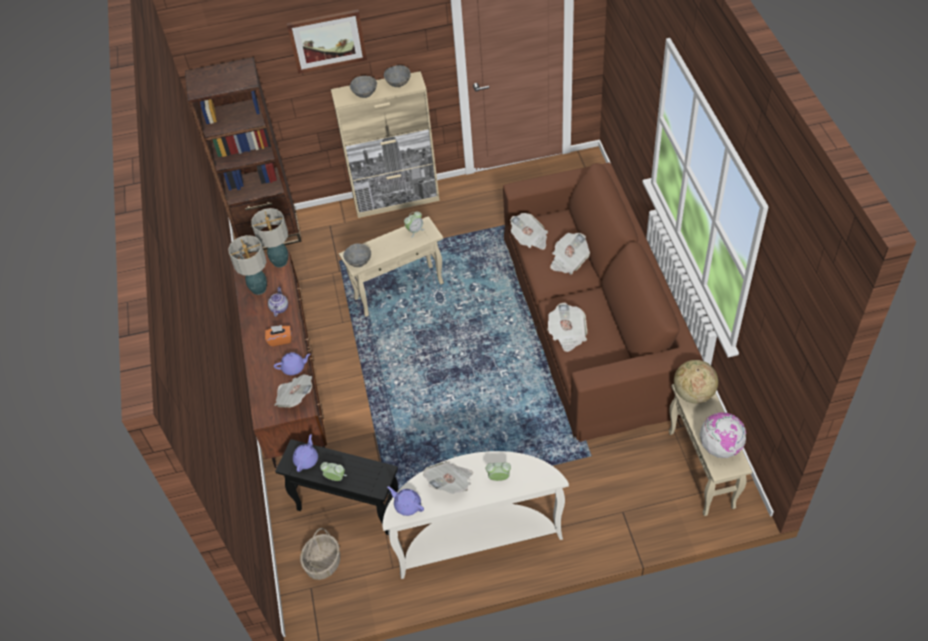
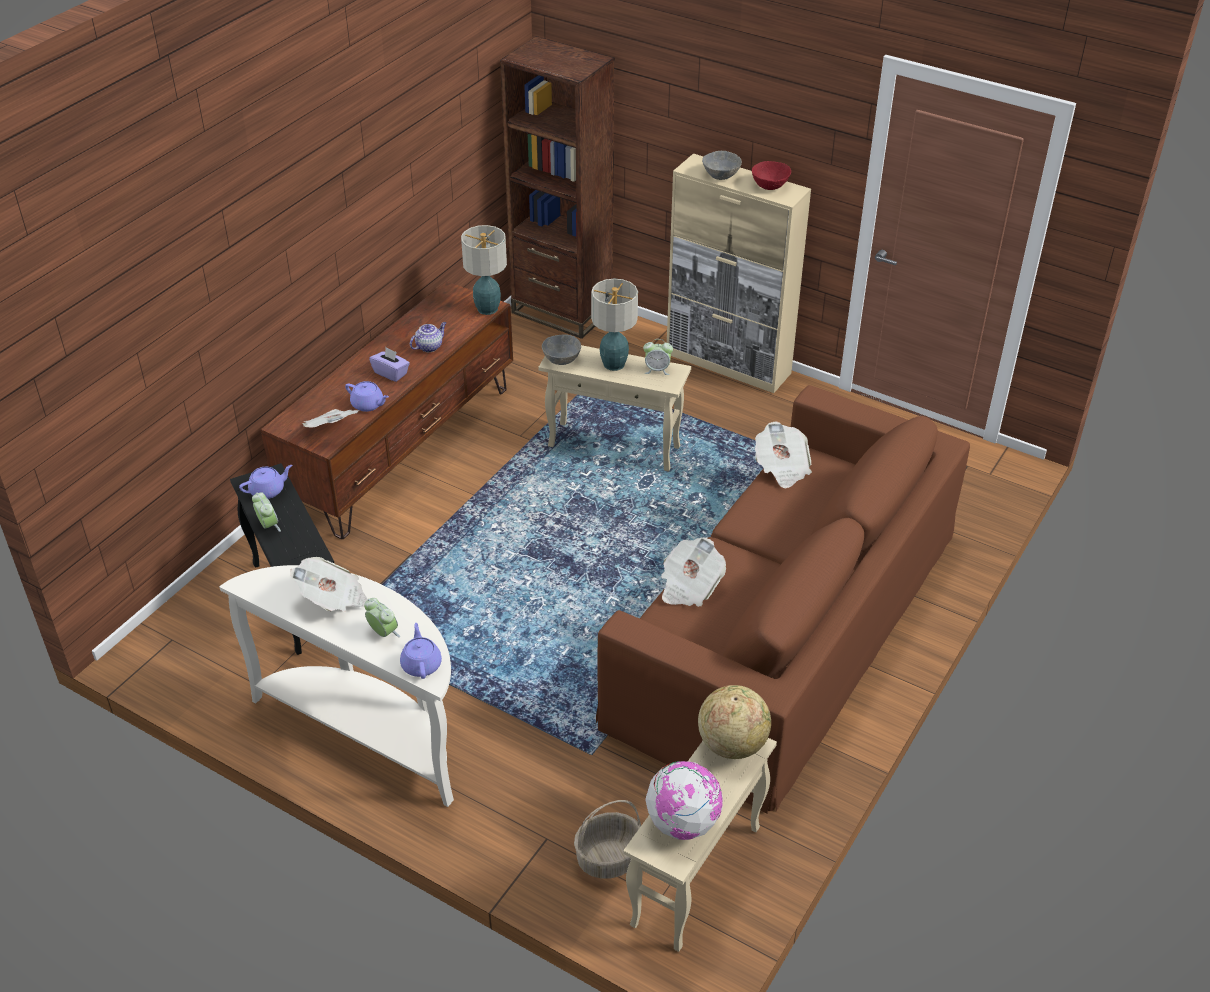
camera: 40 degrees right, 10 degrees down
table lamp [228,235,267,295] -> table lamp moved to [591,279,638,371]
orange tissue box [265,325,291,347] -> purple tissue box [369,347,410,382]
picture [287,9,367,74] -> none
basket [300,528,340,580] -> basket moved to [574,800,641,879]
grey bowl [384,65,411,87] -> red bowl [752,161,791,190]
purple teapot [387,486,424,516] -> purple teapot moved to [400,623,442,679]
newspaper [550,233,590,274] -> none

